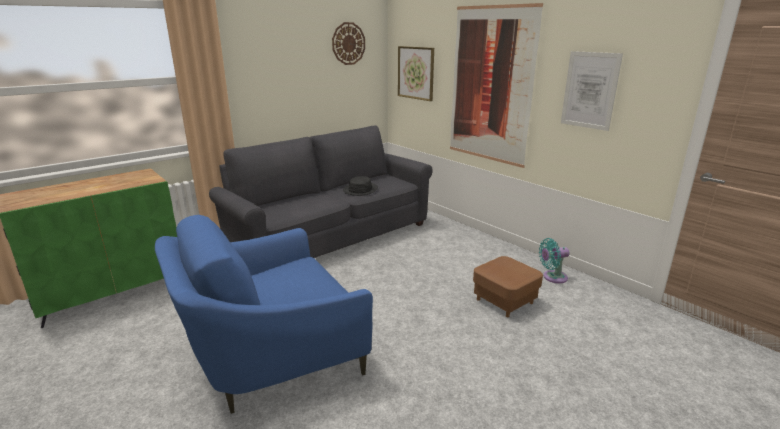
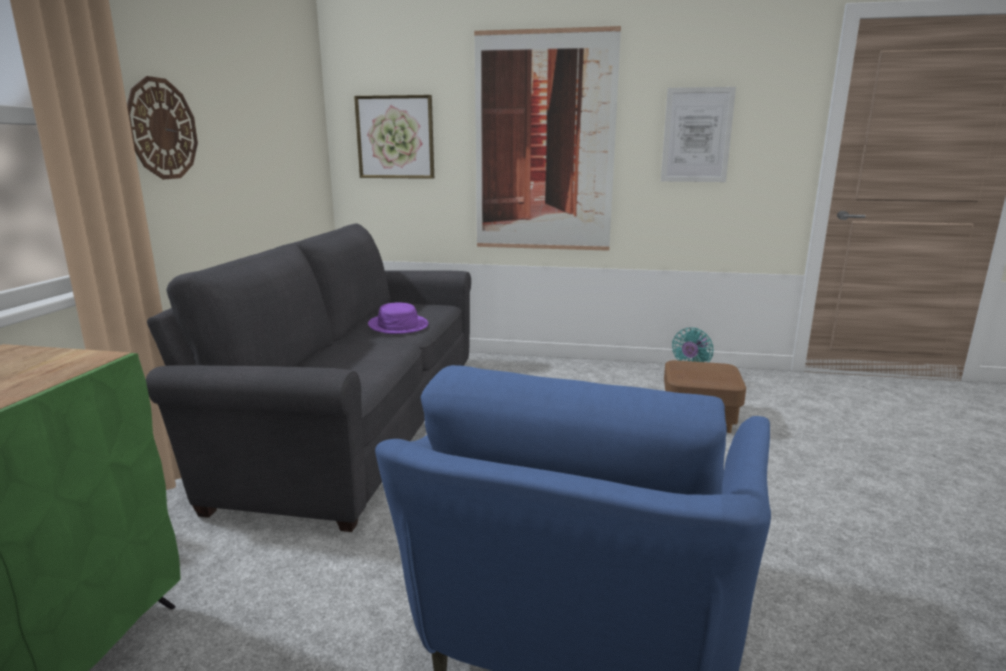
camera: 40 degrees left, 5 degrees down
wall clock [332,22,365,65] -> wall clock moved to [127,76,198,179]
black hat [343,176,378,196] -> purple hat [368,302,428,334]

